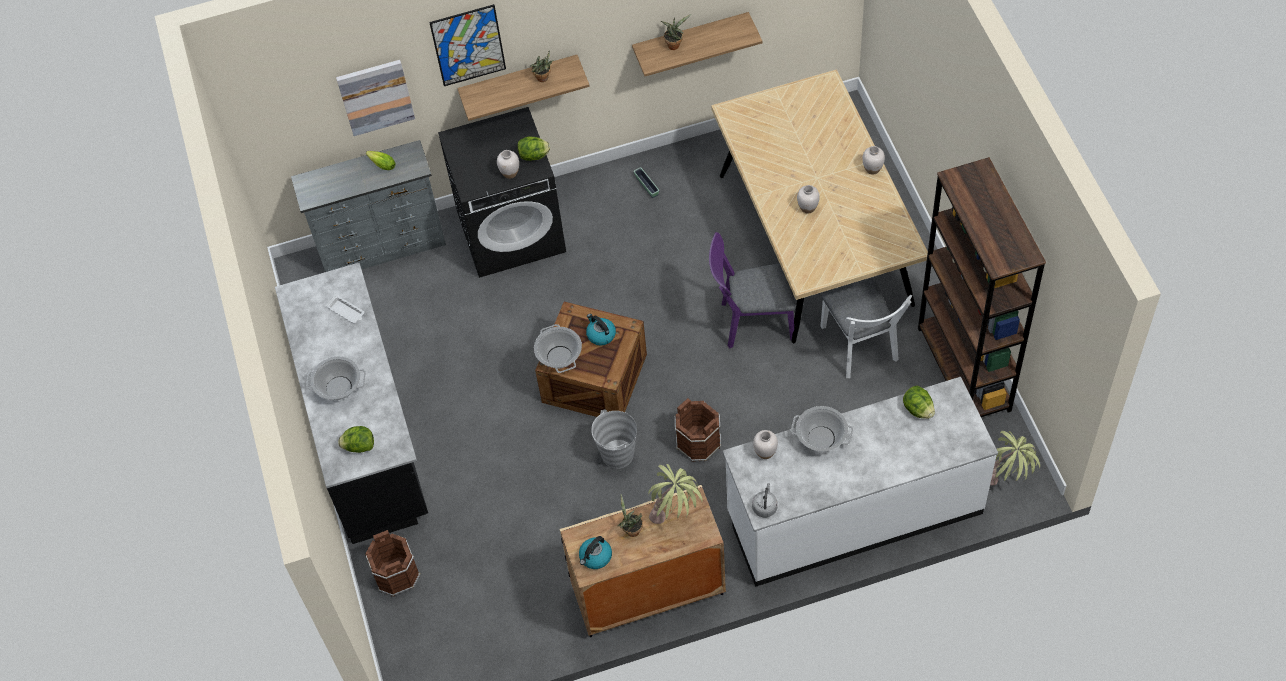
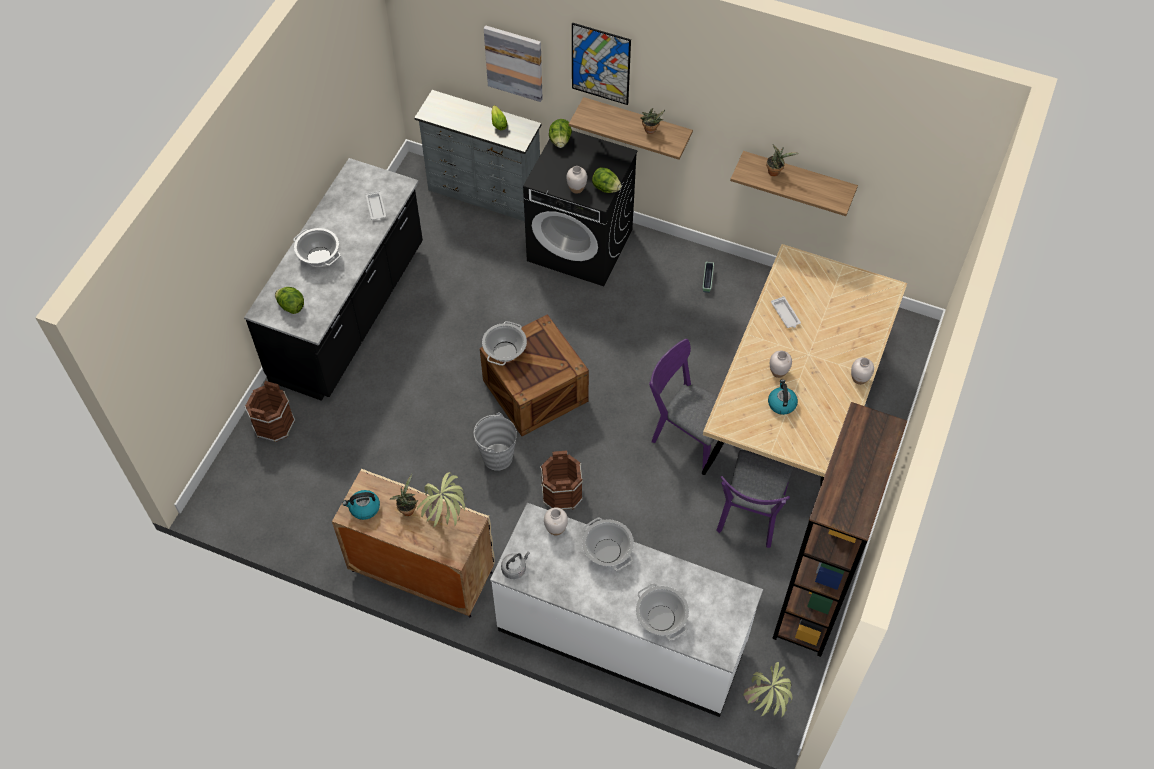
camera: 35 degrees right, 0 degrees up
kettle [586,314,616,346] -> kettle moved to [768,379,798,415]
white chair [821,277,912,378] -> purple chair [716,450,794,548]
lettuce [903,386,935,419] -> lettuce moved to [549,119,572,148]
none -> cooking pot [636,583,689,641]
none -> white tray [771,296,801,328]

